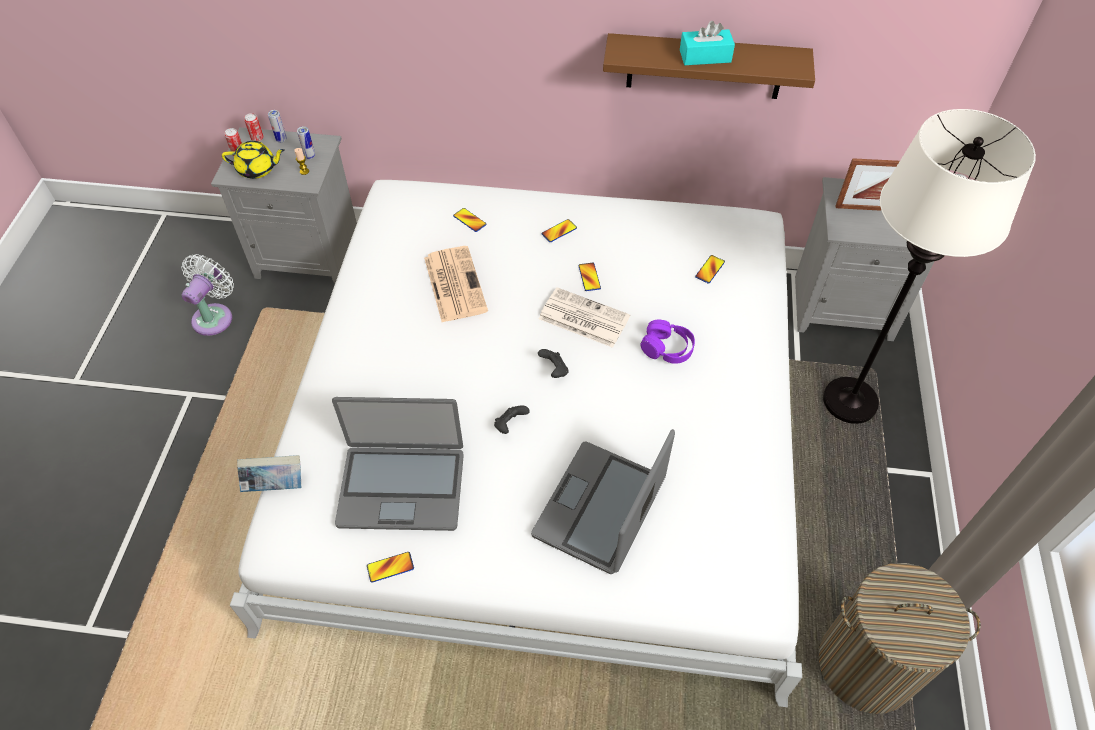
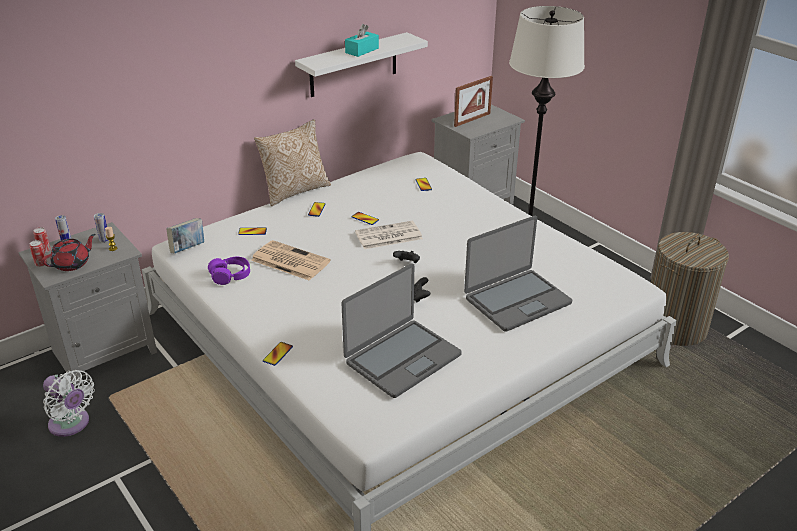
camera: 45 degrees left, 20 degrees down
white fan [182,254,234,336] -> white fan turned 150 degrees clockwise [43,370,95,437]
yellow teapot [222,141,285,179] -> red teapot [42,234,95,271]
book [237,455,301,492] -> book moved to [166,218,204,253]
phone [367,552,414,583] -> phone moved to [263,342,293,366]
laptop [531,429,675,574] -> laptop turned 105 degrees counterclockwise [464,216,572,332]
brown shelf [603,33,815,99] -> white shelf [295,32,428,97]
purple headphones [640,320,695,364] -> purple headphones moved to [208,257,250,285]
none -> pillow [254,119,331,206]

